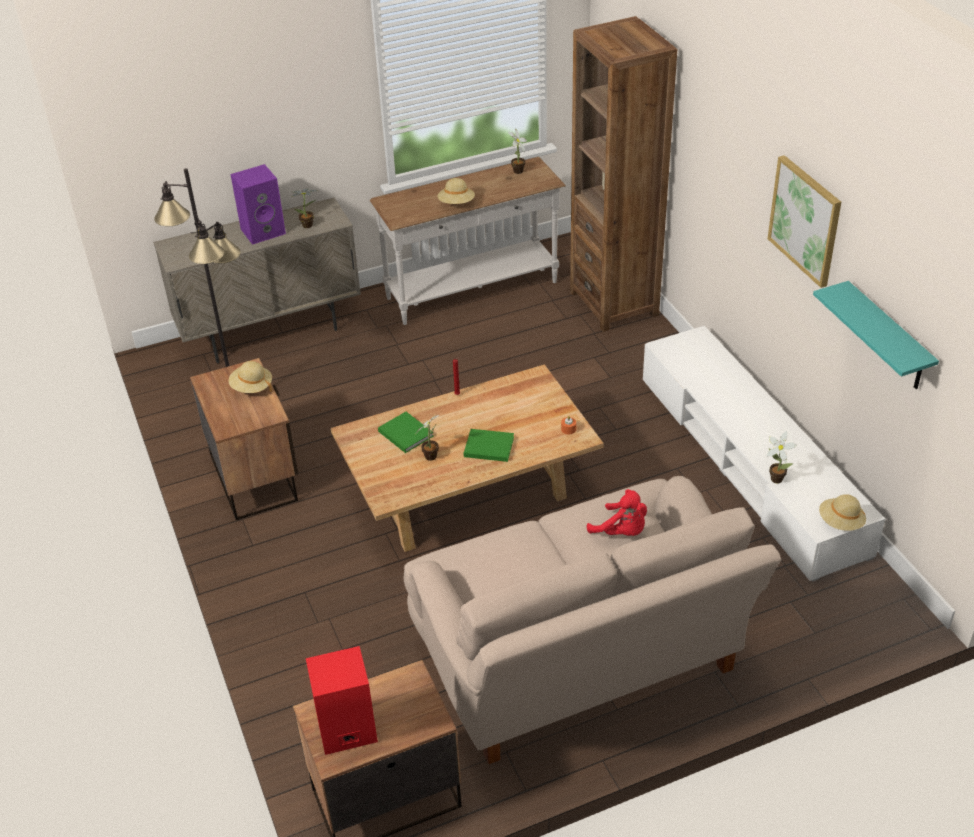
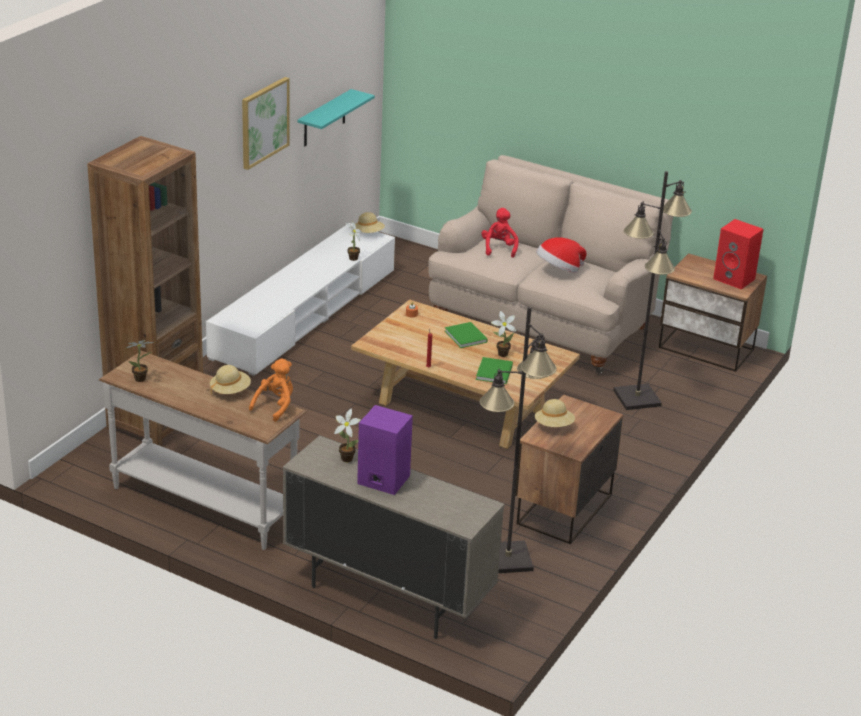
camera: 130 degrees left, 10 degrees down
none -> orange plush toy [249,358,293,422]
none -> hat [536,237,586,273]
none -> black floor lamp [613,171,692,410]

